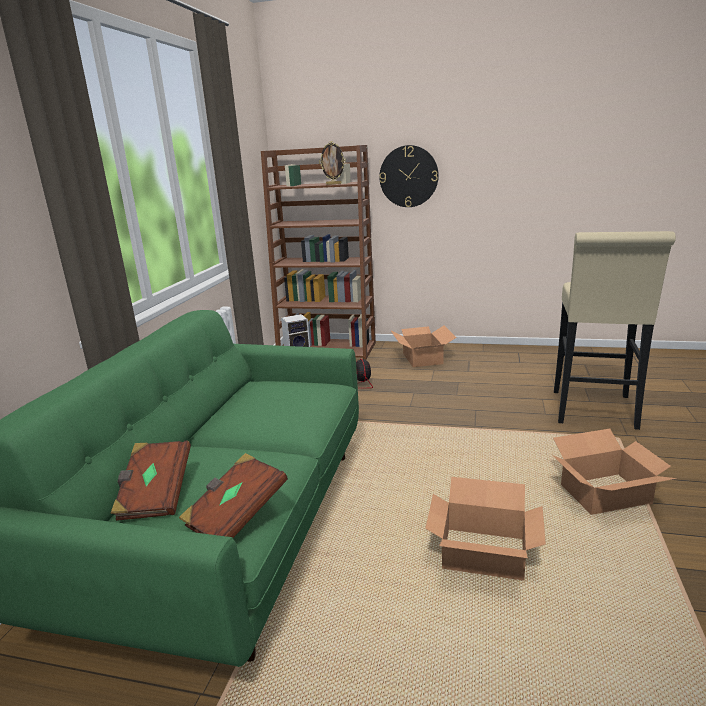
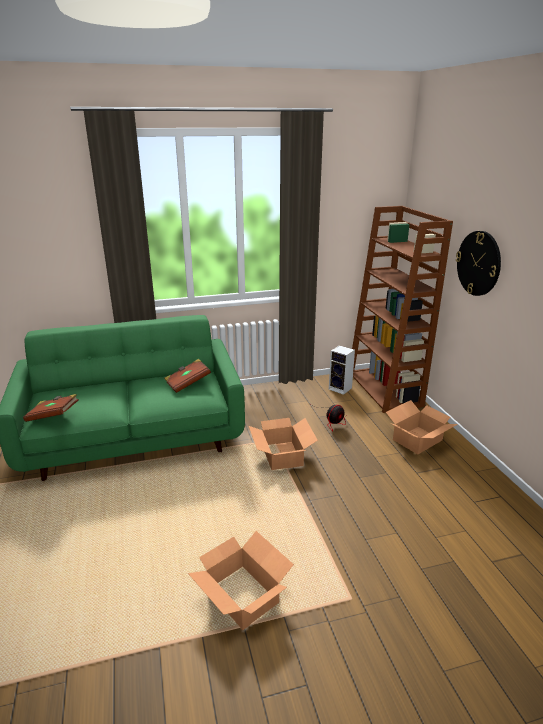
camera: 60 degrees right, 5 degrees up
brown book [110,441,191,521] -> brown book moved to [164,359,211,393]
picture frame [319,141,346,185] -> none
cardboard box [425,477,546,581] -> cardboard box moved to [249,418,318,470]
beige stool [554,231,676,430] -> none

